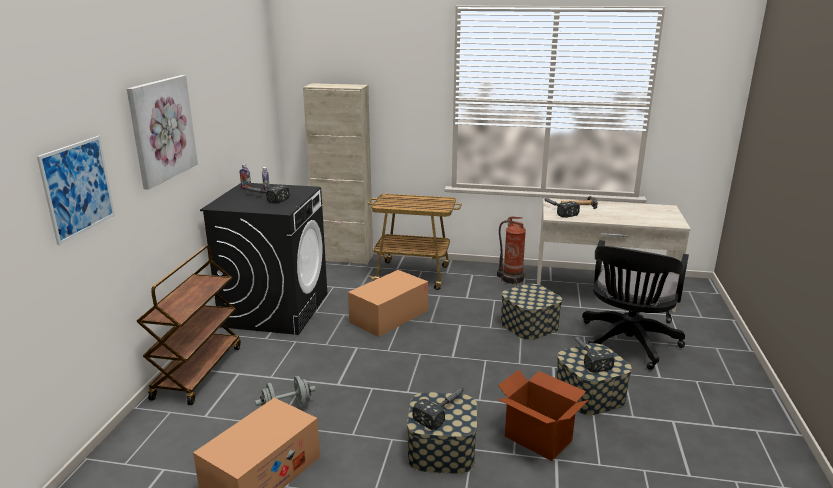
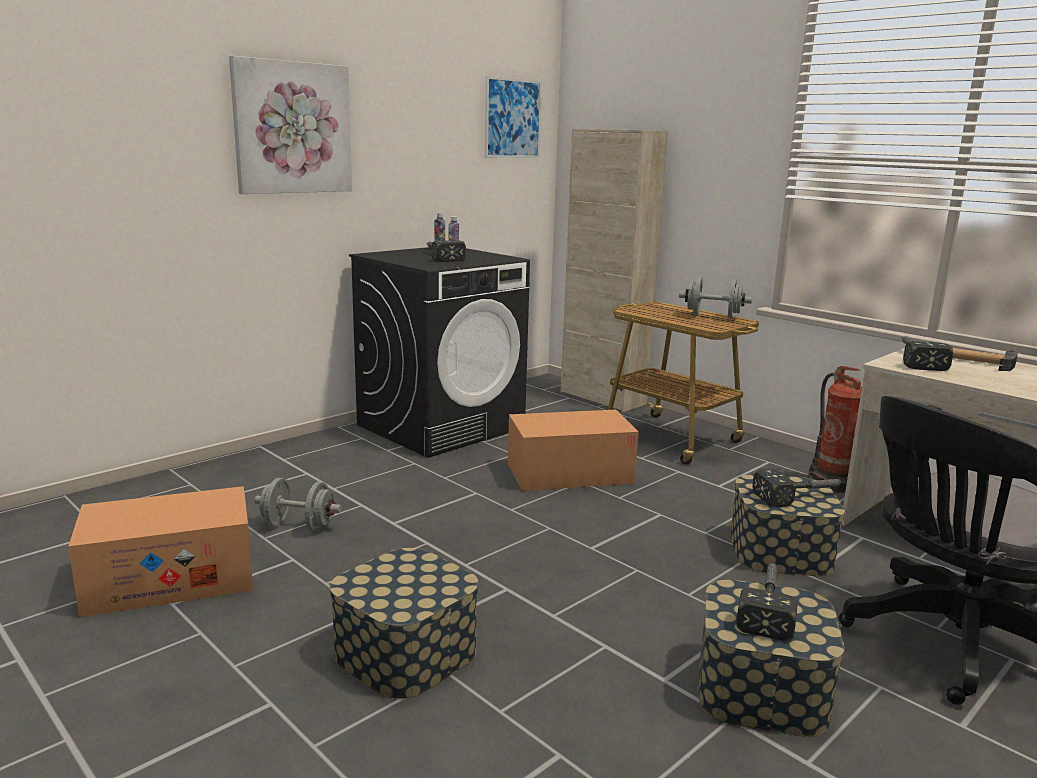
camera: 35 degrees right, 5 degrees down
picture [37,136,115,245] -> picture moved to [485,76,542,158]
brown cart [136,245,241,405] -> none
hammer [412,388,465,430] -> hammer moved to [752,469,845,507]
cardboard box [498,370,589,461] -> none
none -> grey dumbbell [679,277,752,318]

